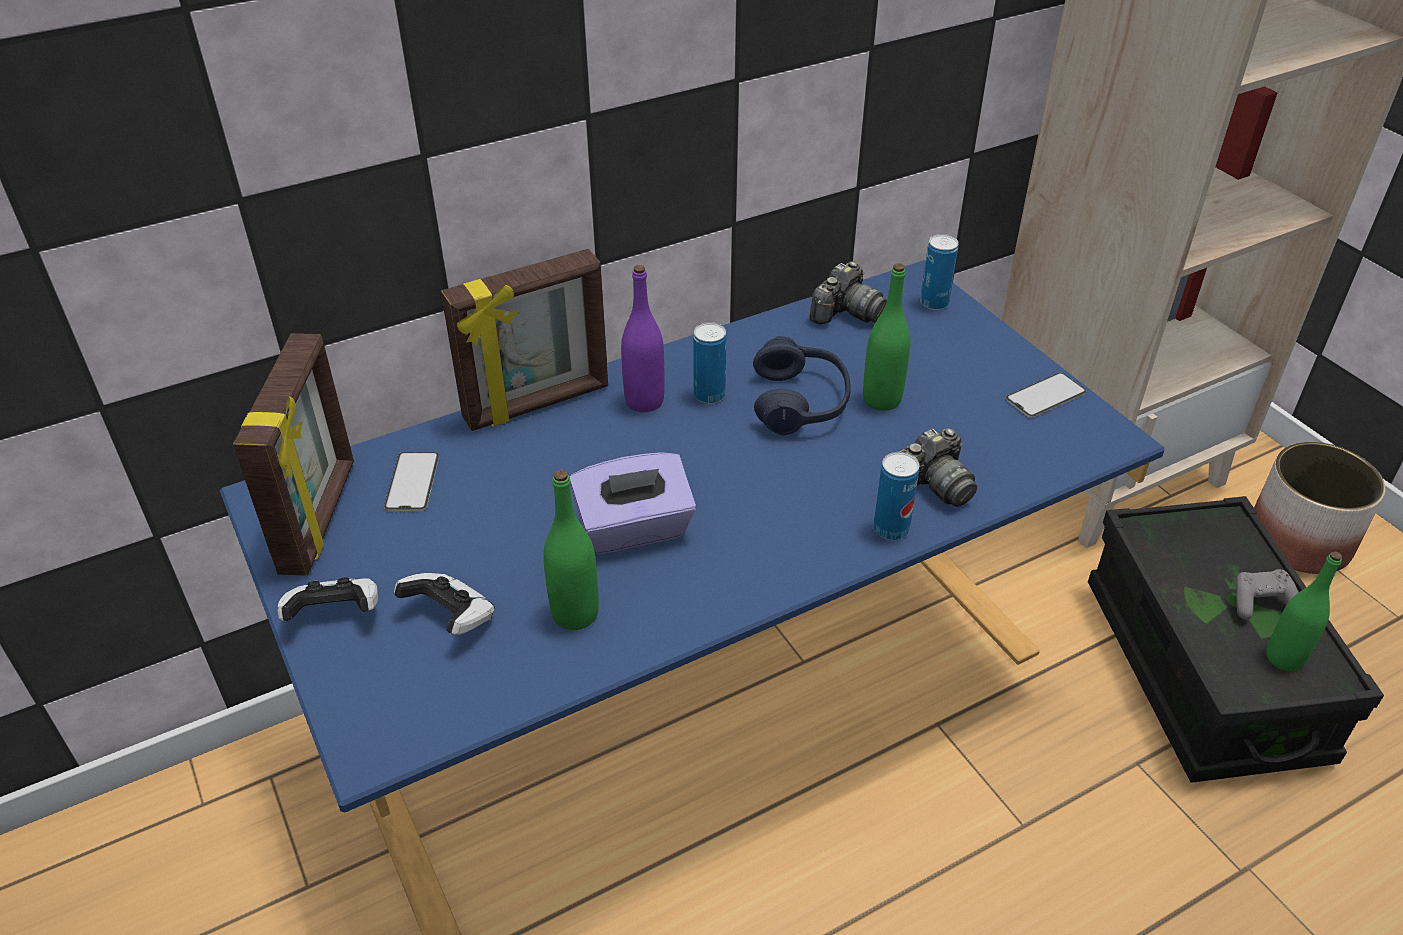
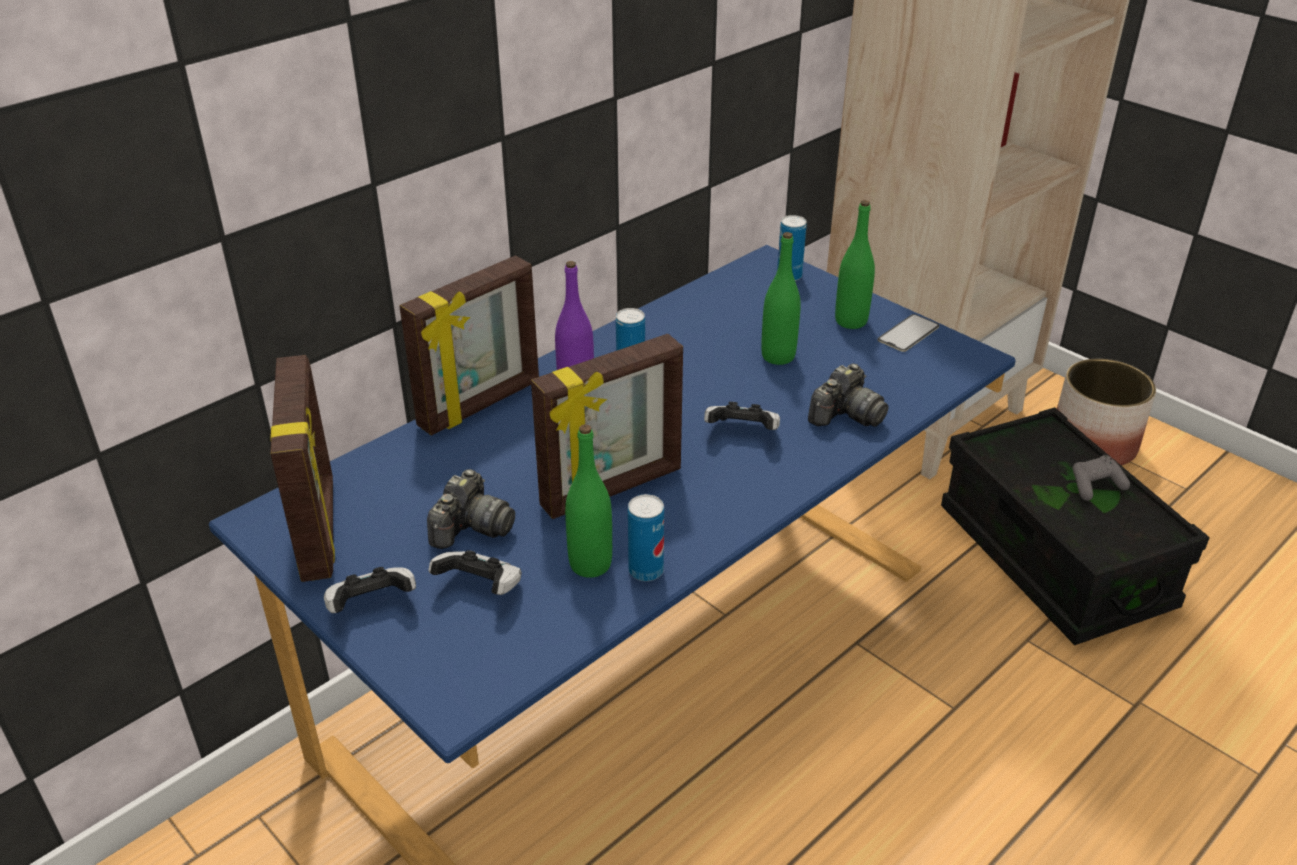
camera: 15 degrees left, 5 degrees down
phone [384,452,439,511] -> none
purple tissue box [569,452,696,554] -> picture frame [531,334,683,519]
blue headphones [753,336,850,435] -> none
camera [809,261,887,324] -> camera moved to [427,469,515,549]
can [873,452,919,540] -> can moved to [628,494,664,581]
green bottle [1266,551,1342,671] -> green bottle moved to [835,200,875,329]
none -> game controller [704,402,780,430]

